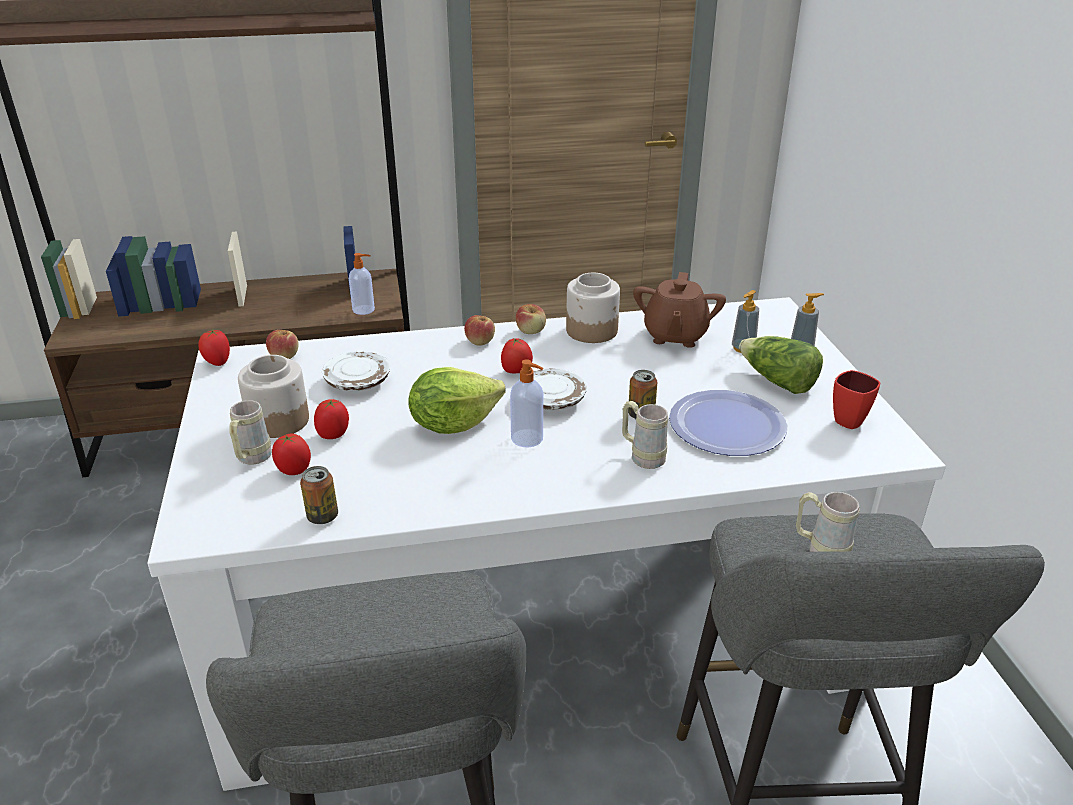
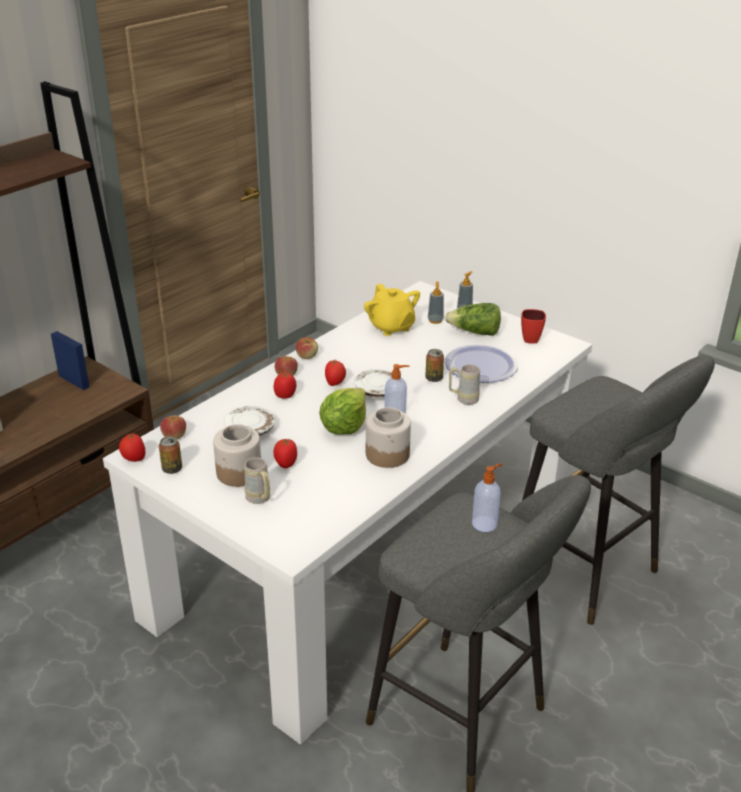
camera: 40 degrees left, 0 degrees up
tomato [272,433,311,475] -> tomato moved to [274,373,296,398]
can [300,466,338,524] -> can moved to [159,436,182,474]
soap dispenser [349,253,375,315] -> soap dispenser moved to [472,464,503,532]
jar [566,273,620,343] -> jar moved to [366,407,411,468]
brown teapot [633,272,726,348] -> yellow teapot [364,284,420,336]
beige mug [796,492,859,552] -> none

